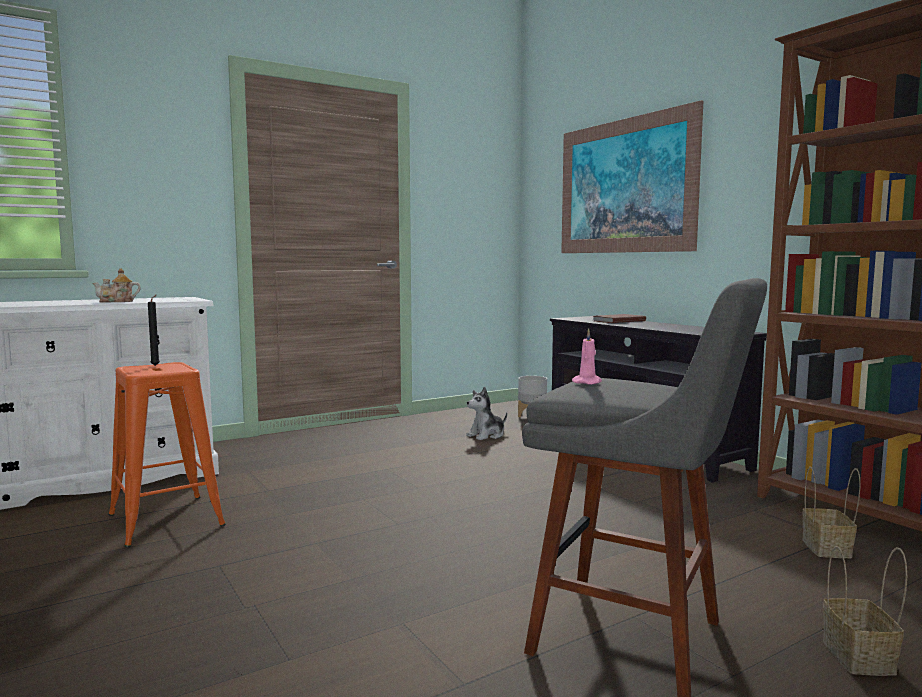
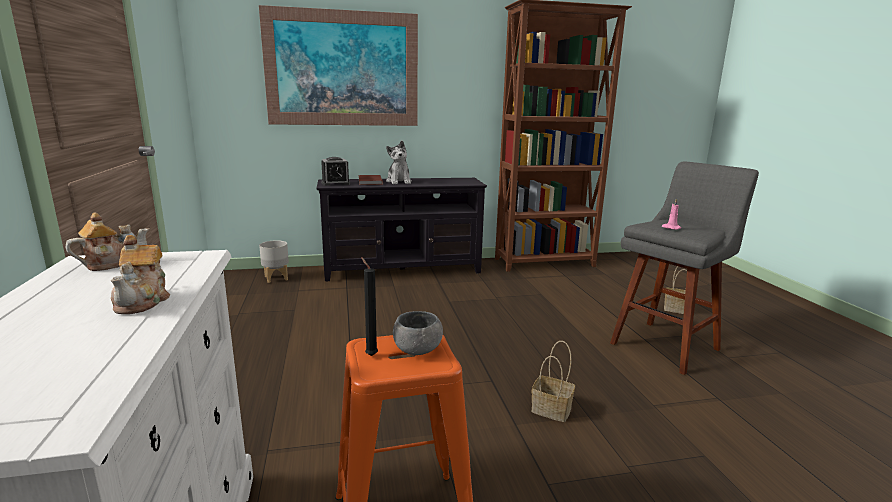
camera: 70 degrees left, 10 degrees up
plush toy [466,387,507,440] -> plush toy moved to [386,140,412,184]
basket [802,467,860,558] -> basket moved to [532,341,575,422]
none -> teapot [66,213,149,271]
none -> alarm clock [321,157,350,186]
none -> grey bowl [393,311,443,355]

